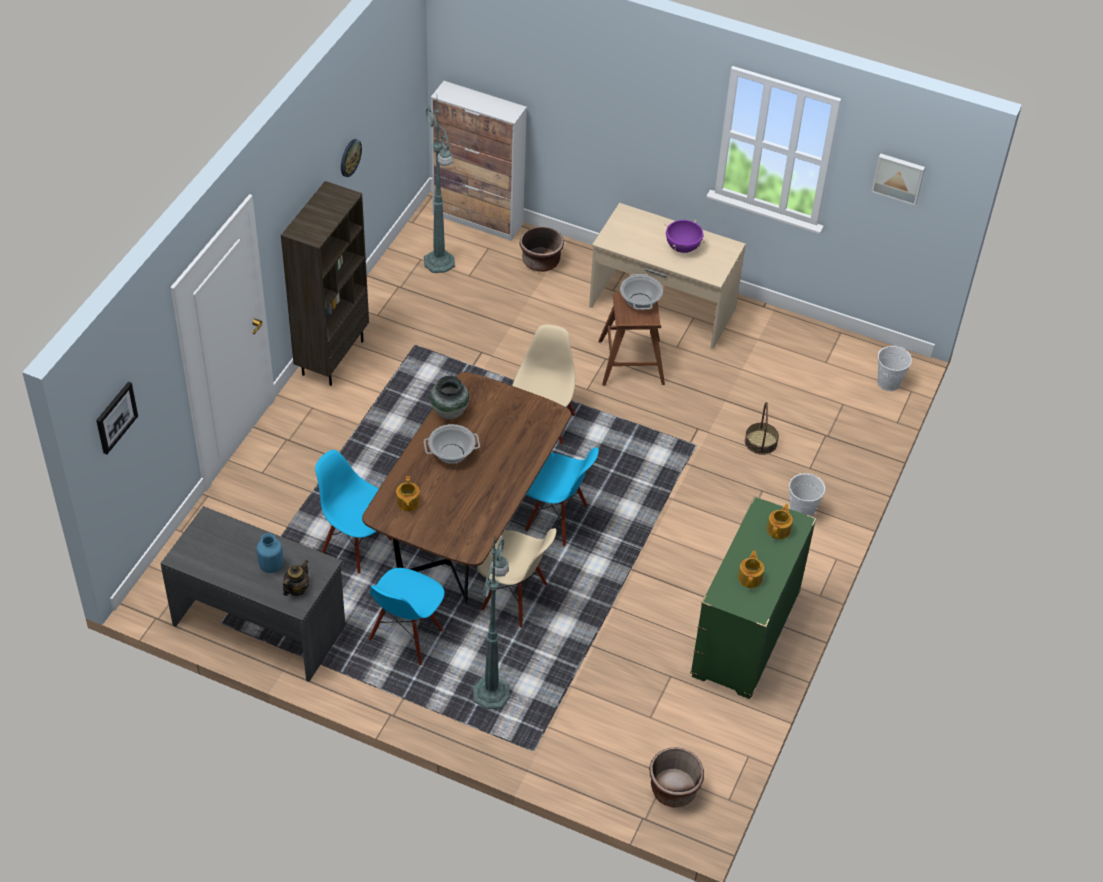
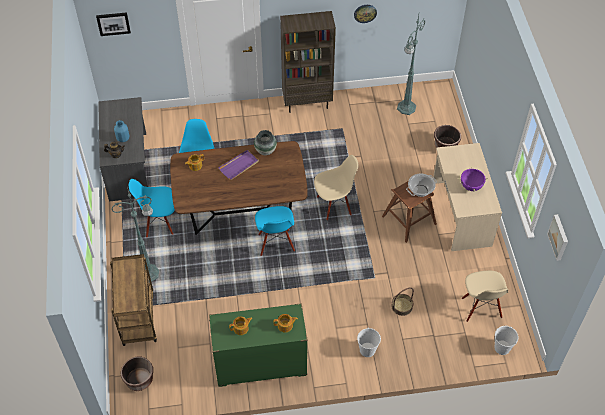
camera: 60 degrees right, 5 degrees up
cooking pot [424,424,480,464] -> purple tray [218,150,259,180]
cabinet [431,81,527,241] -> none
beige chair [477,528,556,628] -> beige chair moved to [462,271,508,322]
none -> brown cart [110,254,157,346]

